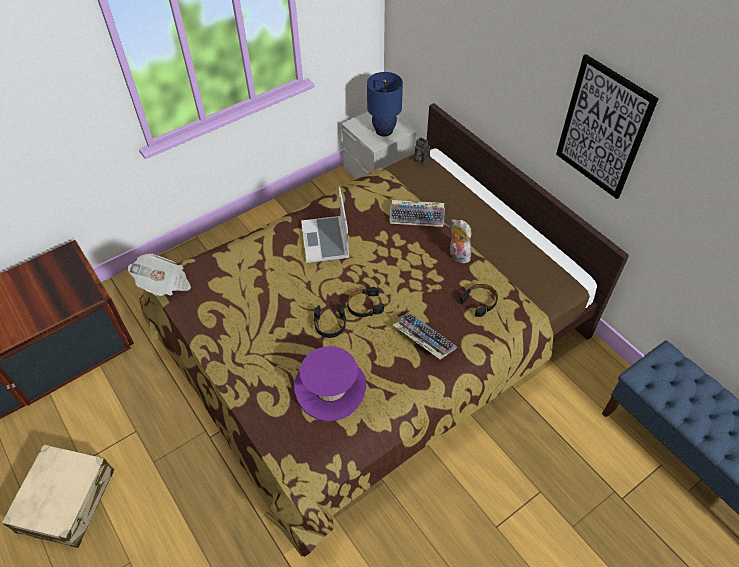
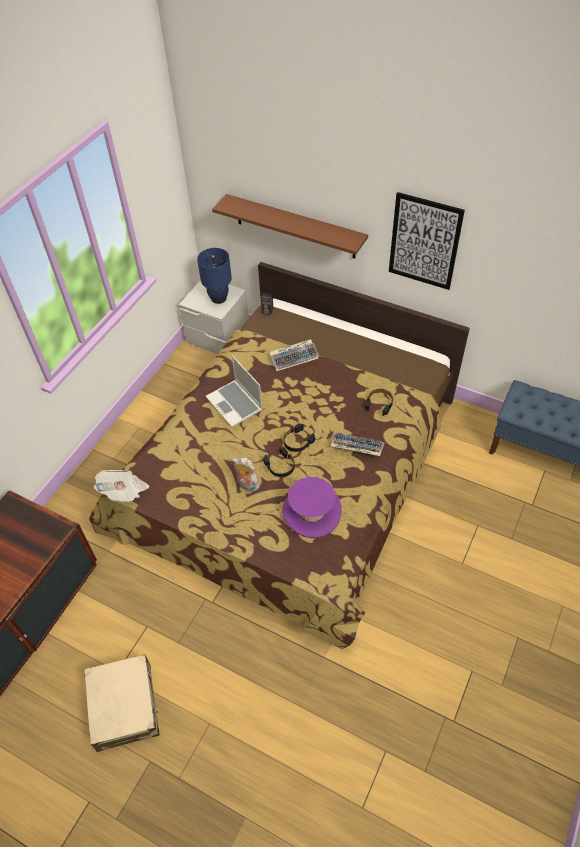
camera: 25 degrees left, 0 degrees up
plush toy [450,219,471,263] -> plush toy moved to [232,457,260,492]
none -> brown shelf [212,194,368,259]

